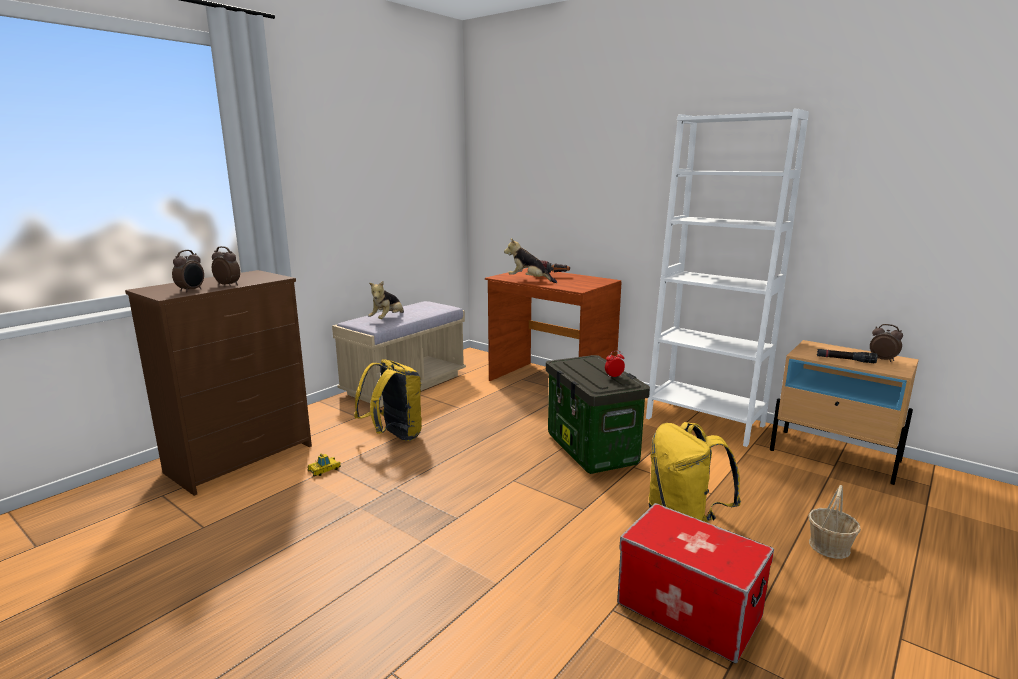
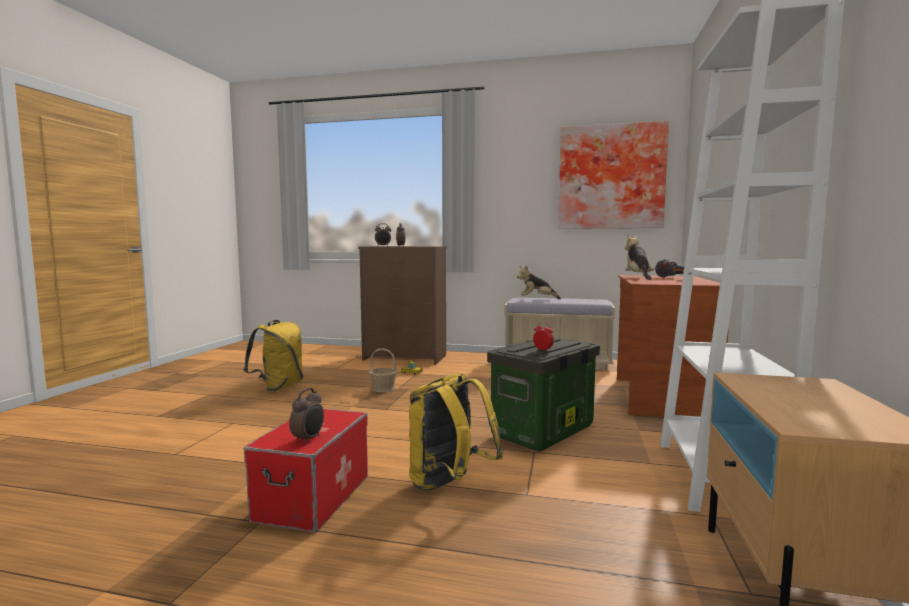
camera: 65 degrees right, 10 degrees down
yellow backpack [354,359,422,441] -> yellow backpack moved to [243,320,303,392]
basket [808,485,861,559] -> basket moved to [369,348,397,392]
black flashlight [817,349,878,363] -> none
alarm clock [870,324,903,362] -> alarm clock moved to [289,388,324,444]
none -> picture [558,121,669,229]

